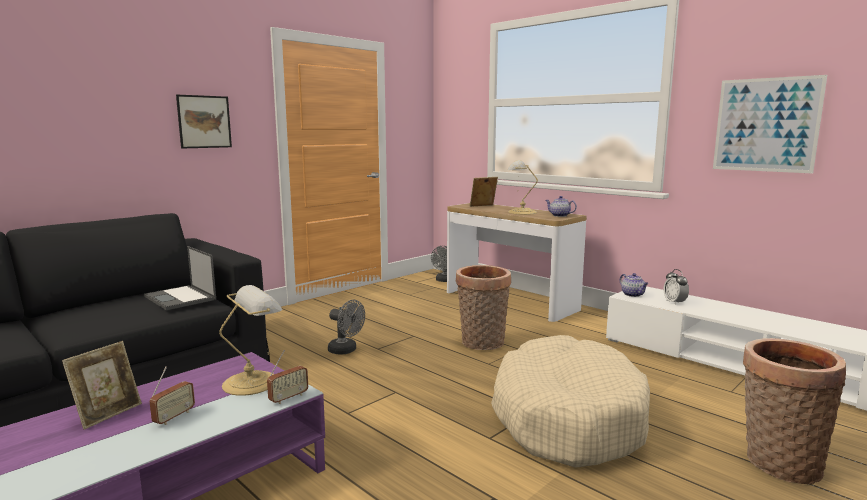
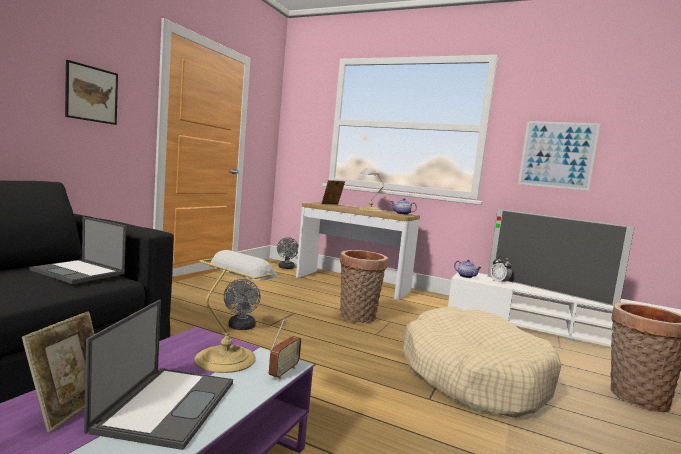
camera: 20 degrees left, 5 degrees down
radio [150,366,195,425] -> laptop [84,300,233,450]
grey fan [328,300,365,355] -> grey fan turned 75 degrees clockwise [224,279,261,330]
none -> television [488,209,634,306]

